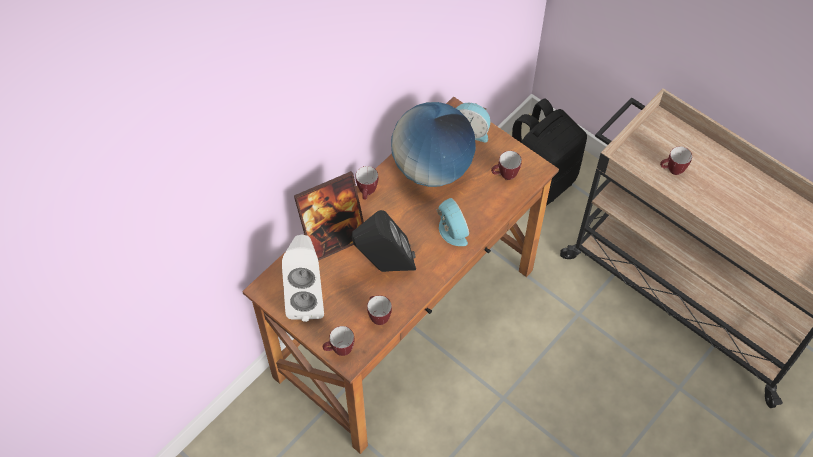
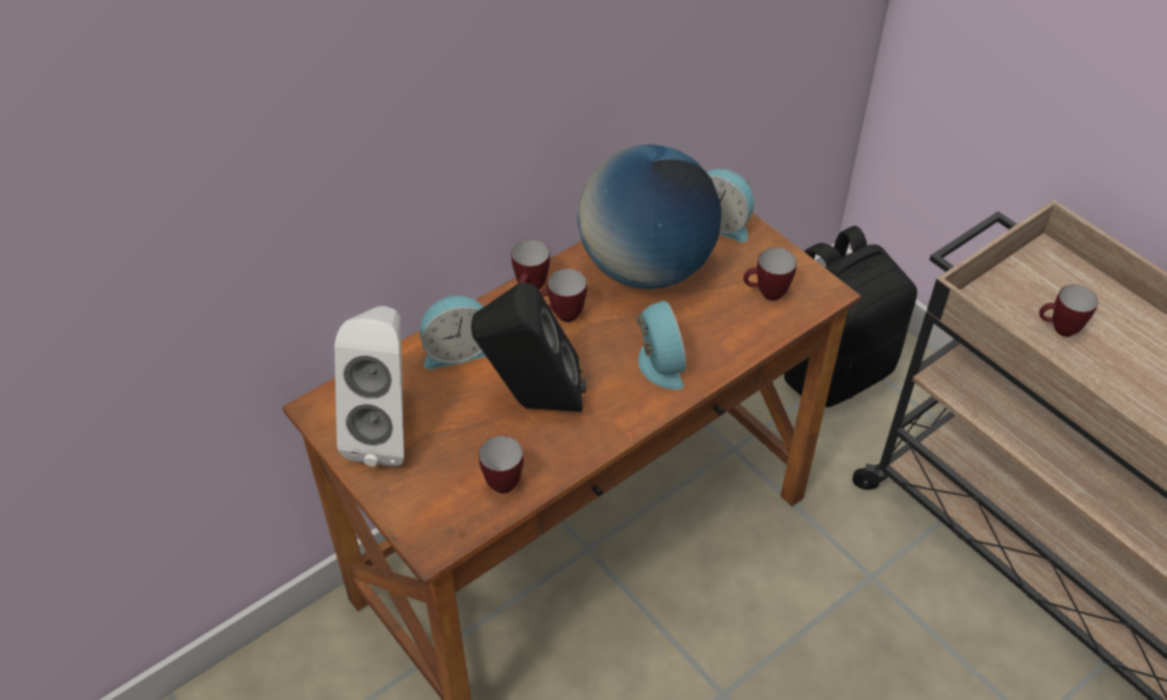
camera: 10 degrees right, 10 degrees down
picture frame [294,171,364,261] -> alarm clock [420,296,486,370]
mug [323,326,355,356] -> mug moved to [540,269,587,322]

